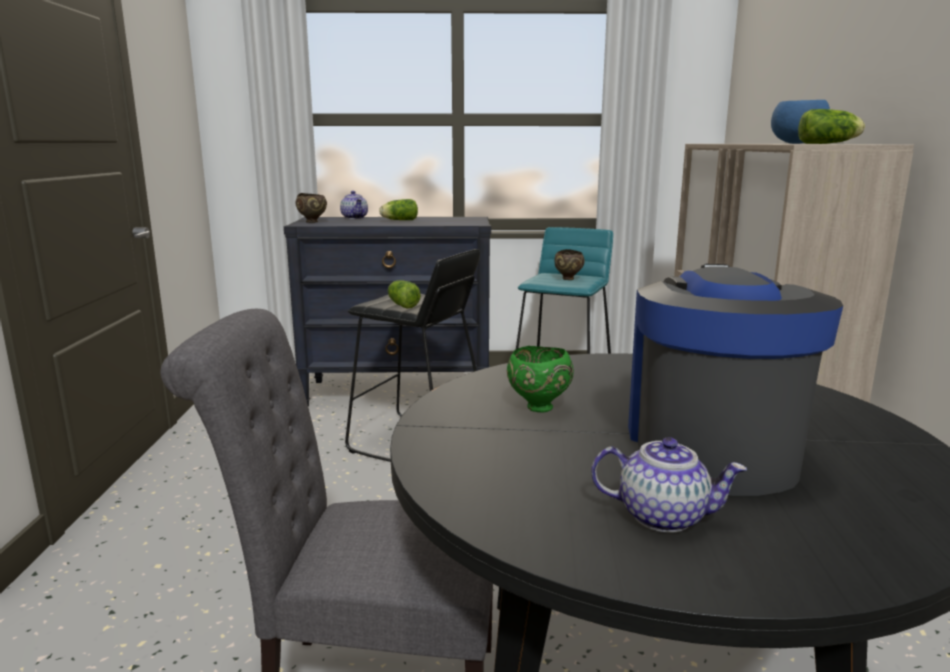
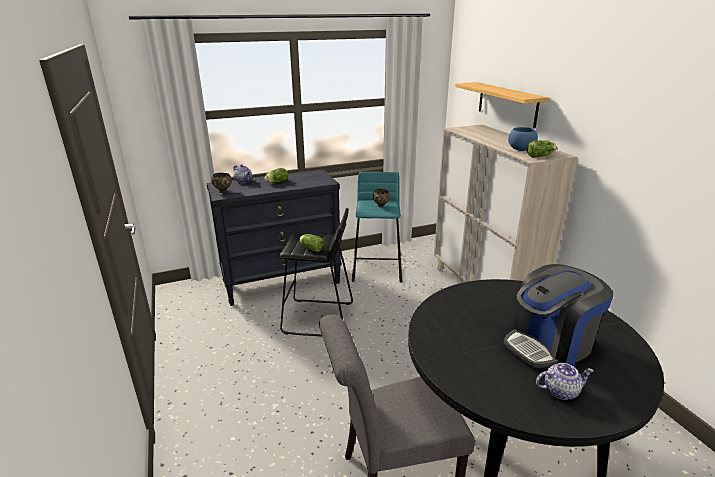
camera: 20 degrees left, 10 degrees up
green bowl [507,346,574,413] -> none
coffee machine [628,264,843,496] -> coffee machine turned 105 degrees counterclockwise [503,264,614,368]
none -> shelf [455,82,549,128]

